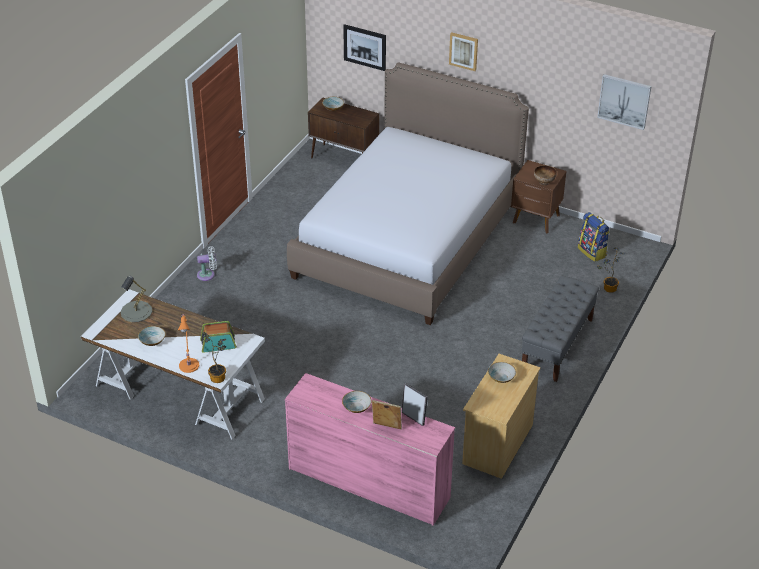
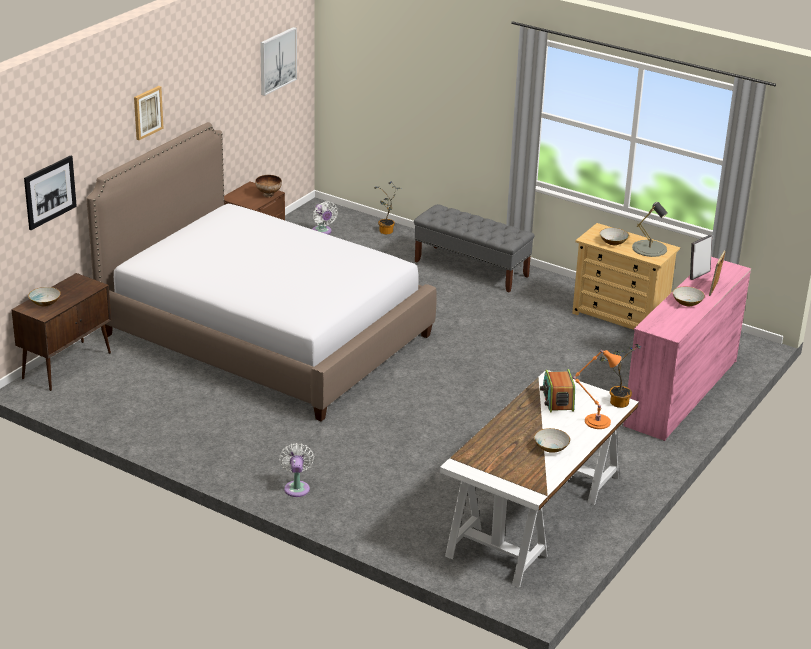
camera: 85 degrees left, 10 degrees down
grey table lamp [120,276,152,322] -> grey table lamp moved to [632,202,668,257]
backpack [578,212,610,262] -> white fan [312,201,338,234]

